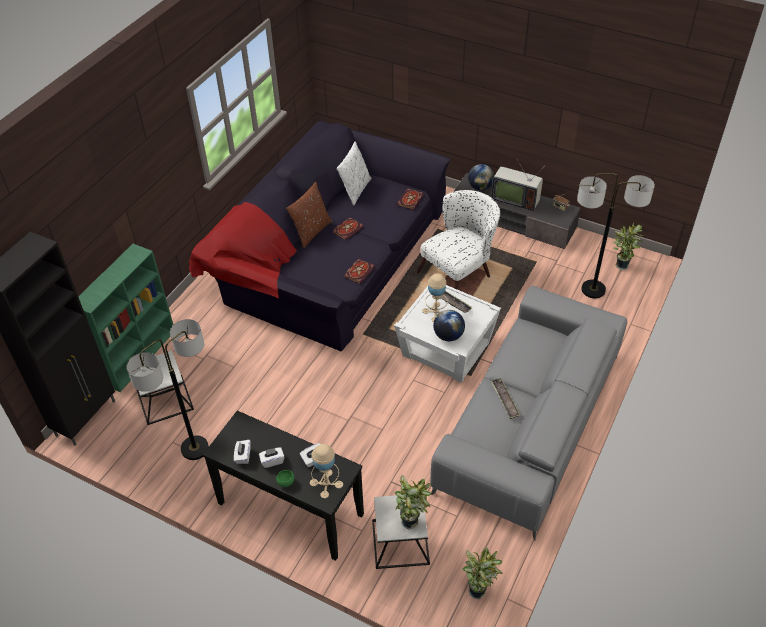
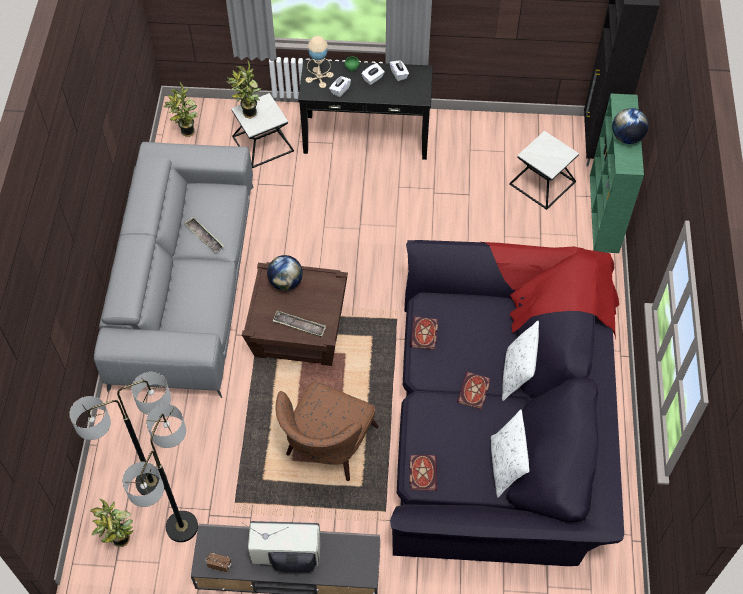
camera: 155 degrees right, 10 degrees up
floor lamp [127,319,209,460] -> floor lamp moved to [122,404,198,542]
brown pillow [286,182,332,248] -> white pillow [502,321,539,401]
white side table [394,285,501,383] -> brown side table [242,262,348,366]
white armchair [417,190,500,290] -> brown armchair [276,381,379,481]
beige table lamp [422,273,448,322] -> none
globe [468,164,494,190] -> globe moved to [612,108,649,144]

